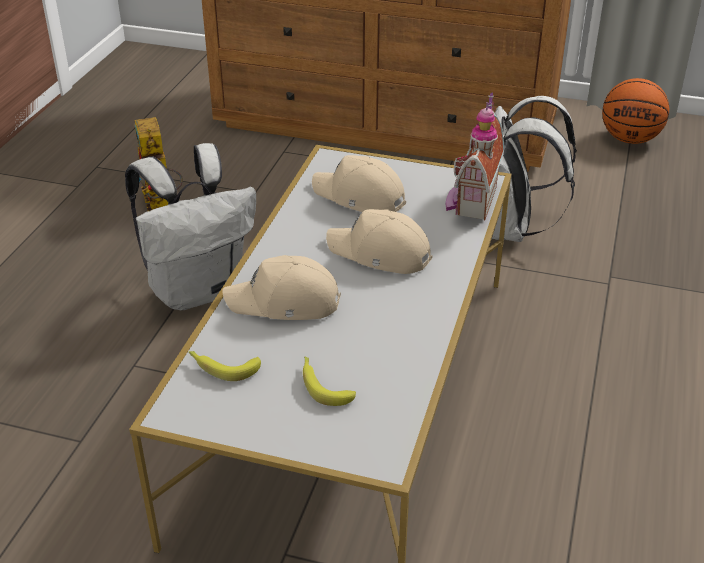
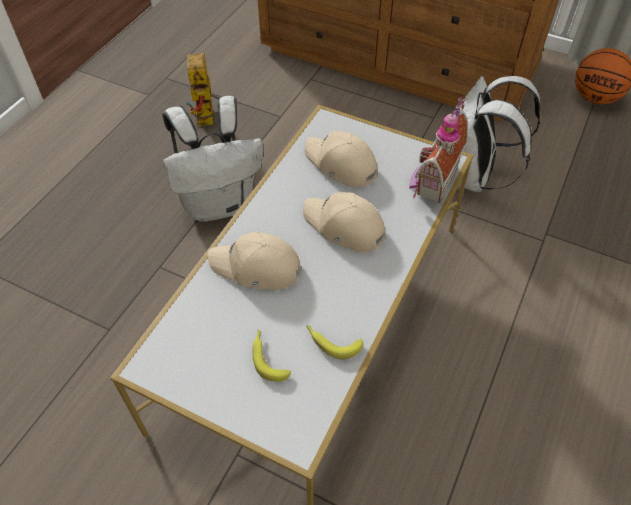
camera: 10 degrees right, 15 degrees up
banana [189,351,261,381] -> banana moved to [306,325,363,360]

